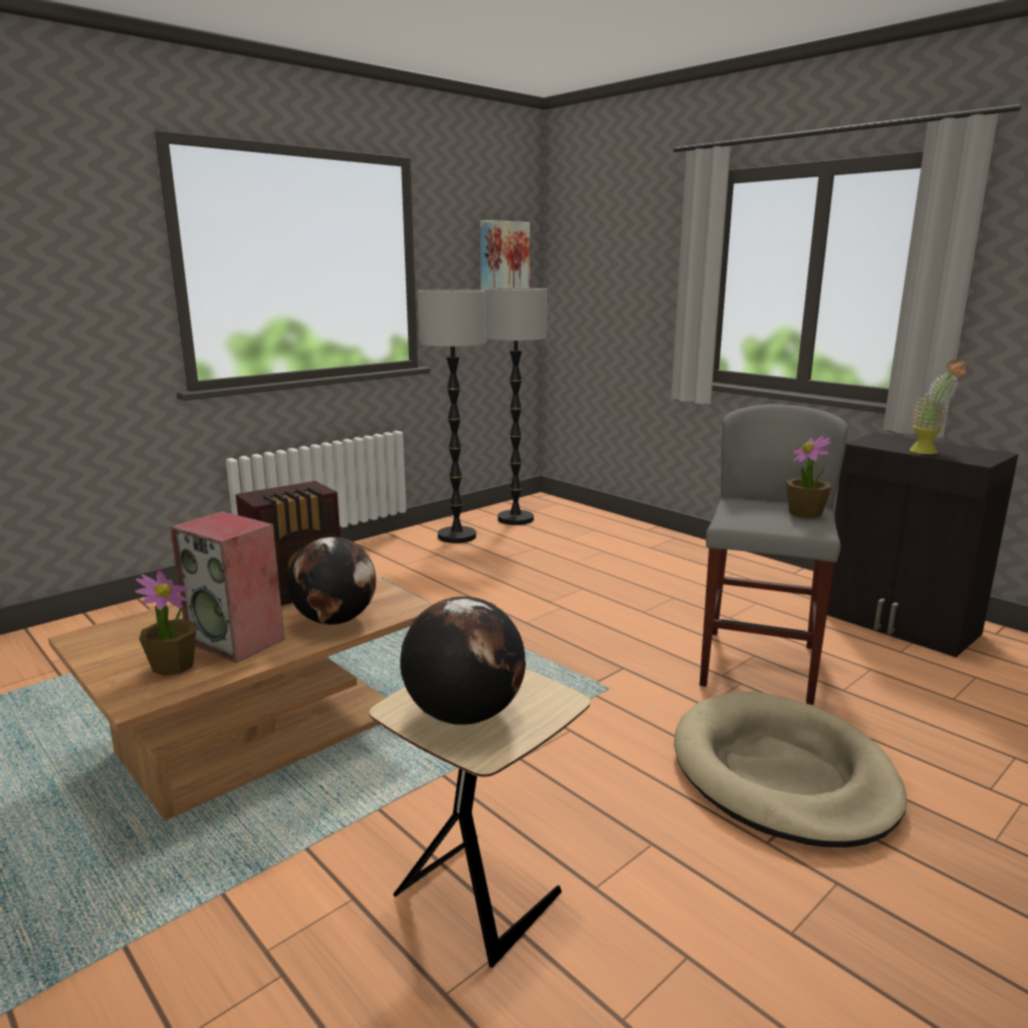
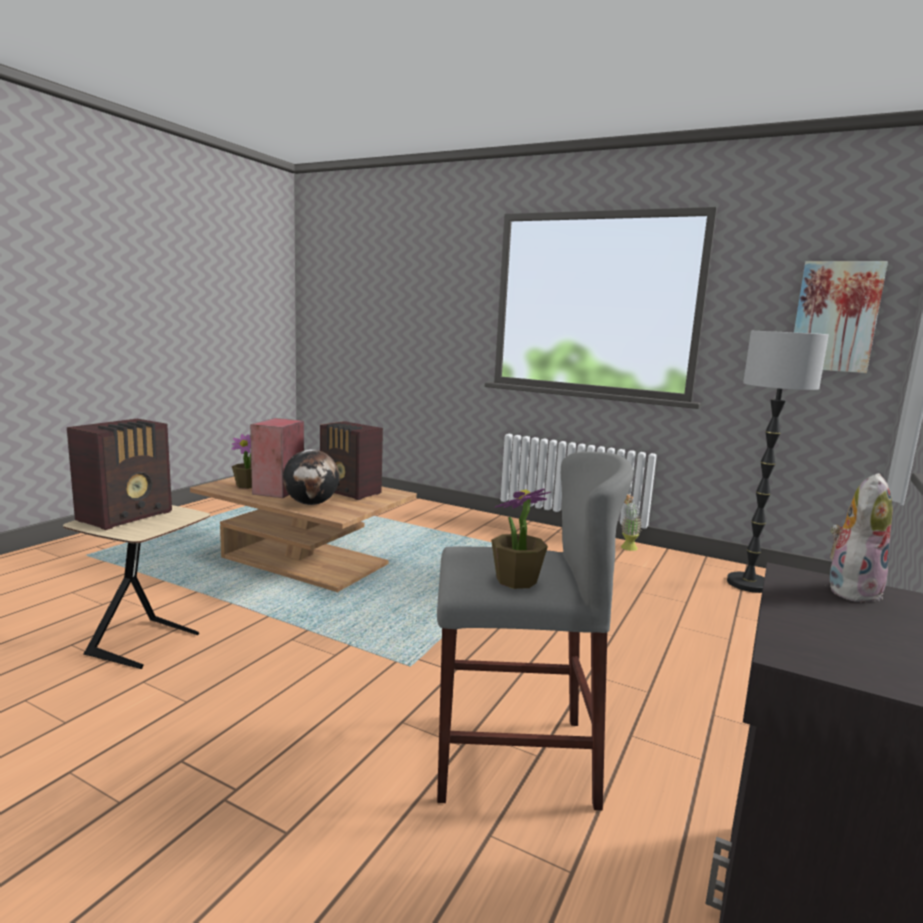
camera: 70 degrees right, 5 degrees down
globe [400,596,526,725] -> radio [67,419,172,530]
floor lamp [418,289,486,543] -> none
beige dog bed [674,691,907,848] -> none
potted plant [909,359,966,454] -> potted plant moved to [621,493,642,551]
none -> plush toy [830,473,893,602]

